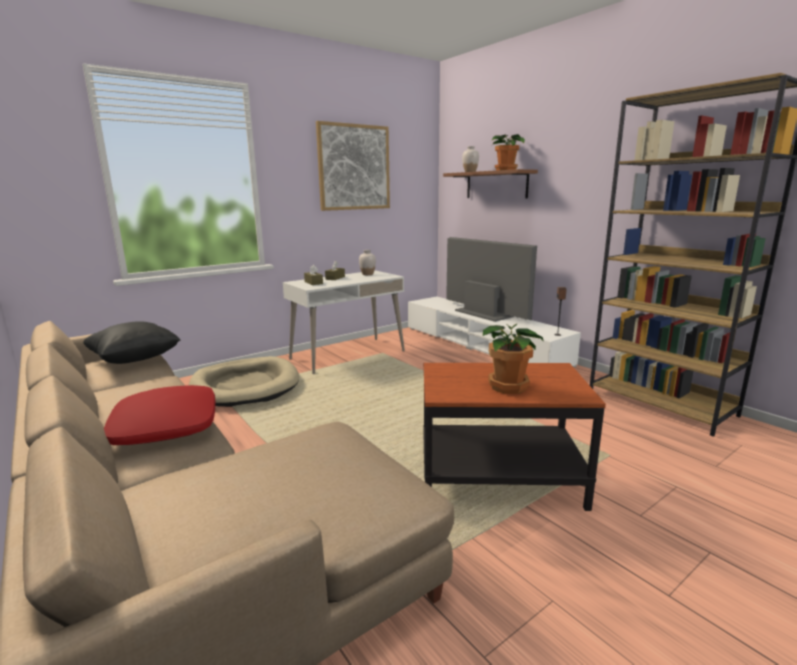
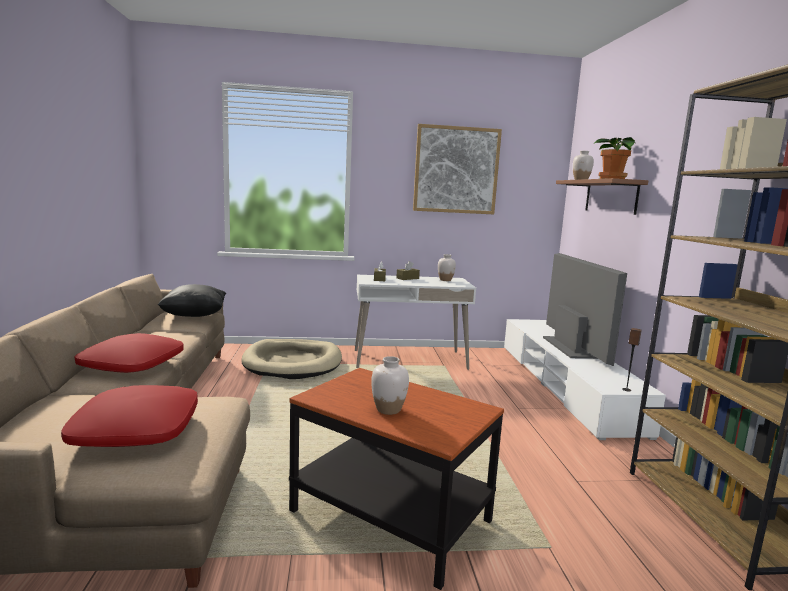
camera: 30 degrees right, 5 degrees down
potted plant [483,323,543,394] -> white vase [371,356,409,415]
none -> red pillow [61,385,198,447]

